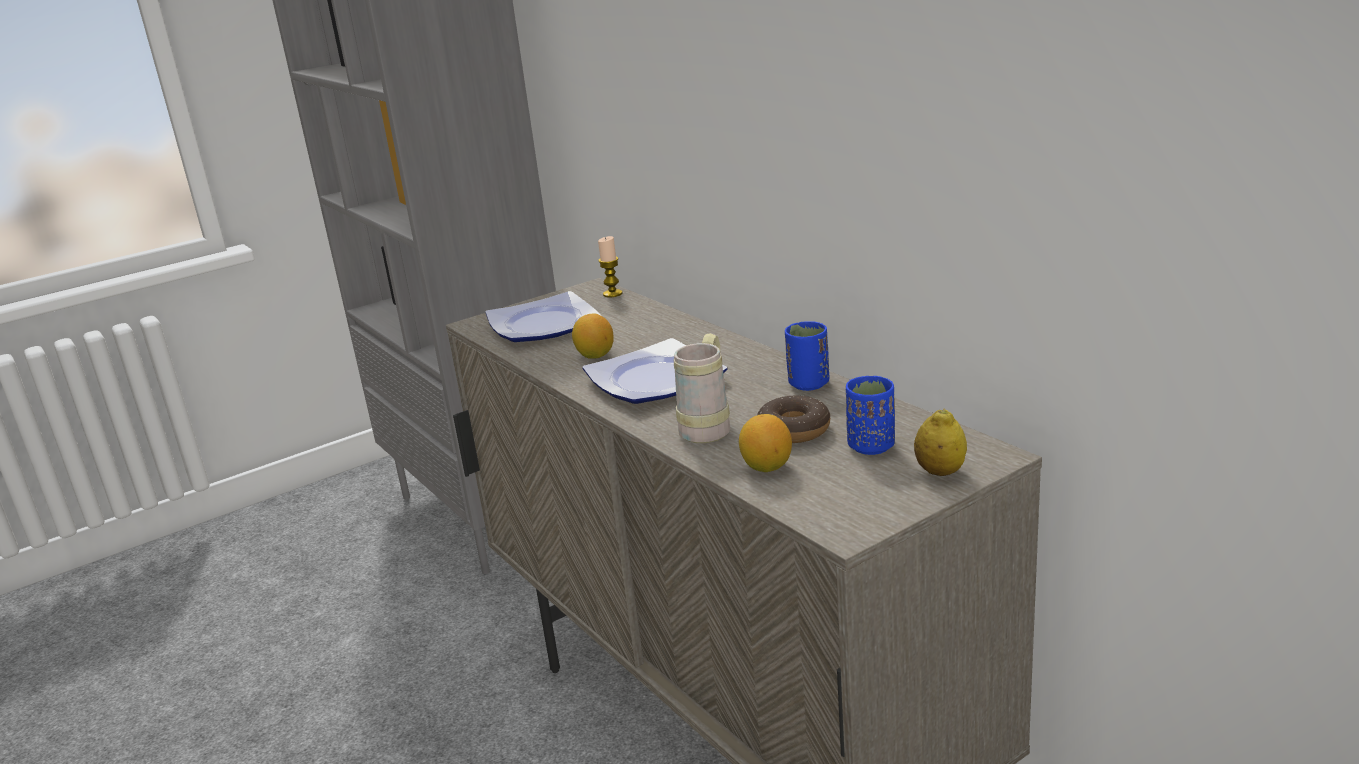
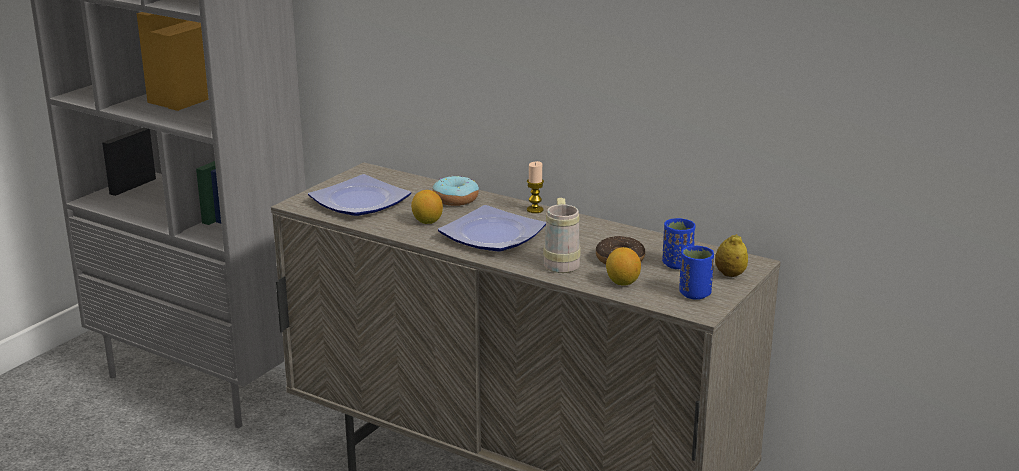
camera: 25 degrees left, 0 degrees up
candle [598,236,622,297] -> candle moved to [527,161,544,213]
blue cup [785,321,830,391] -> blue cup moved to [679,246,714,300]
none -> donut [433,176,479,206]

